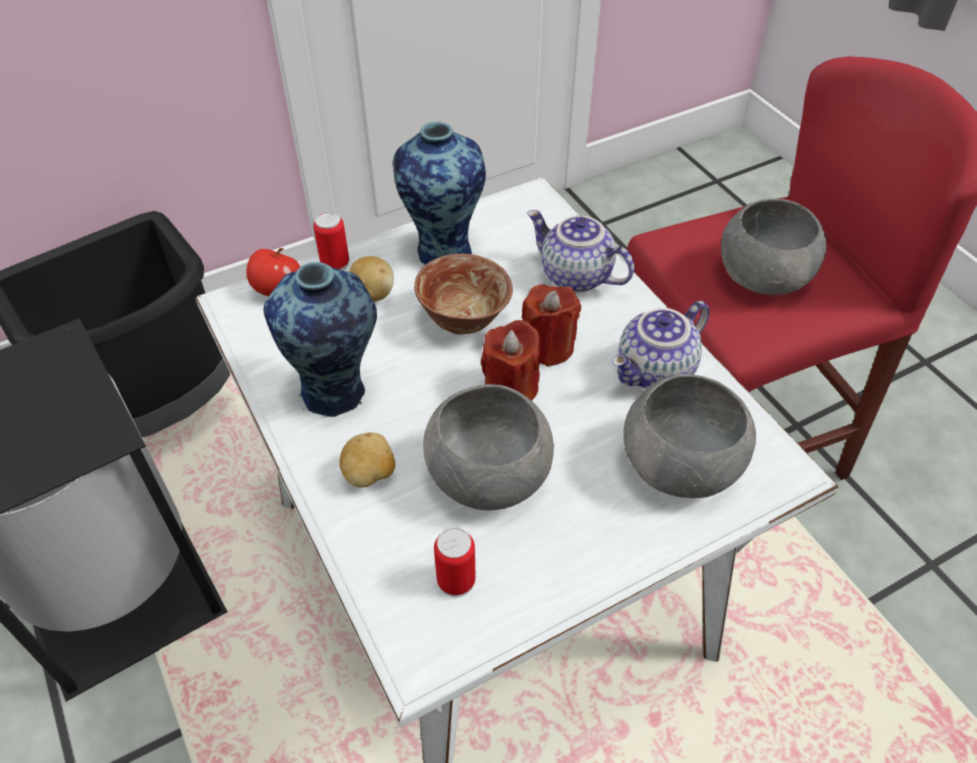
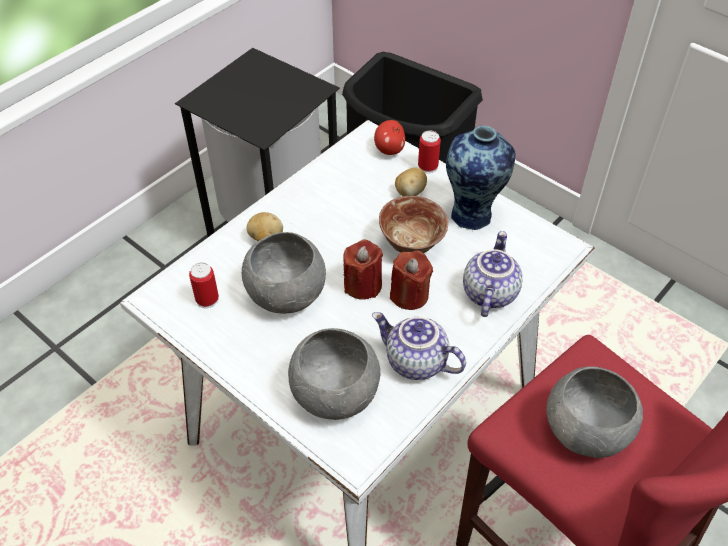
camera: 70 degrees right, 0 degrees up
vase [263,262,377,417] -> none

